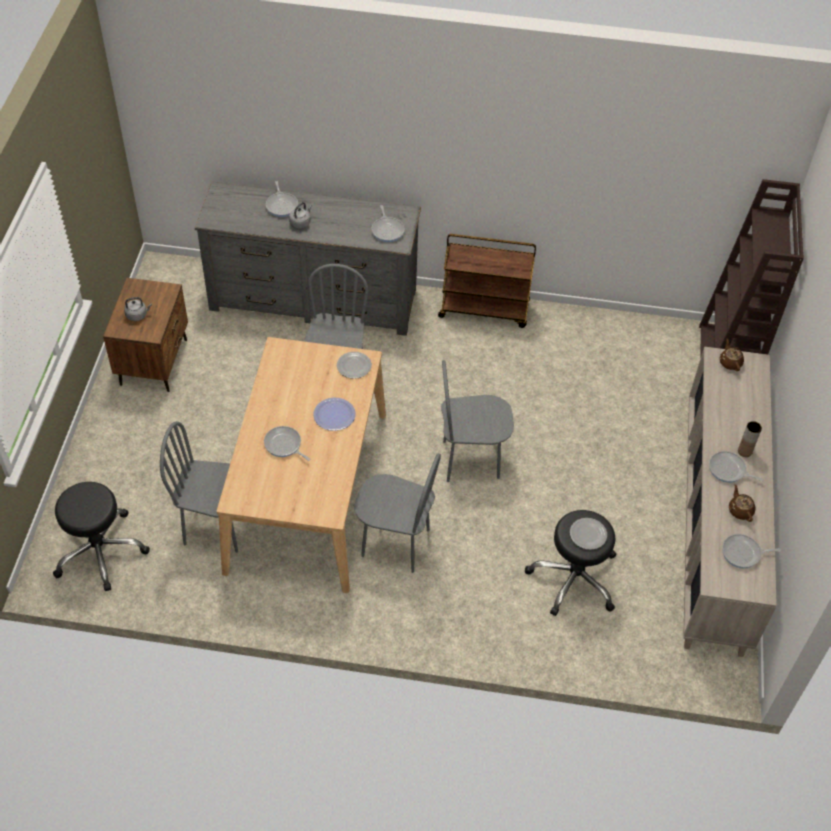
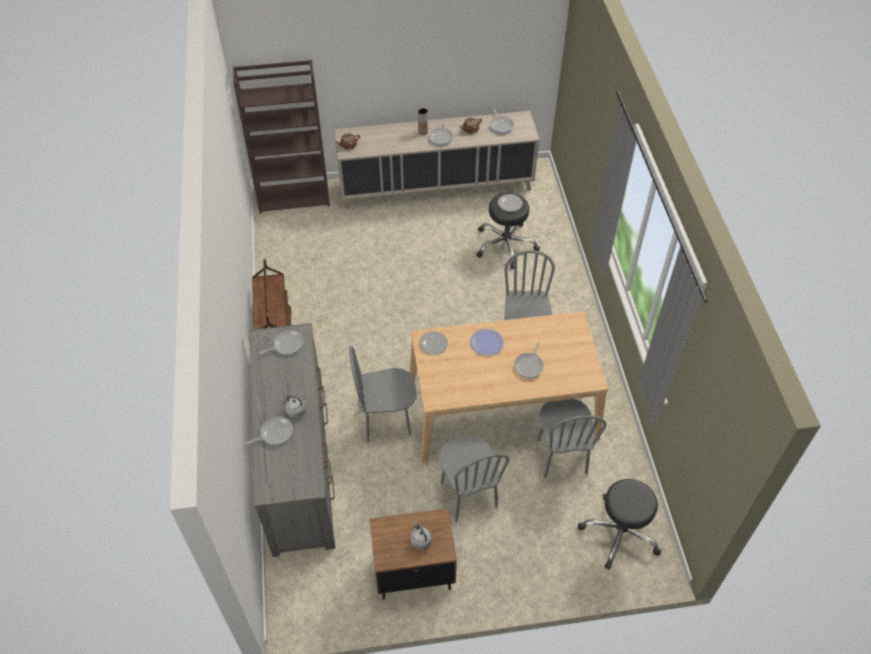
camera: 105 degrees left, 0 degrees up
grey chair [441,360,514,482] -> grey chair moved to [439,435,509,522]

